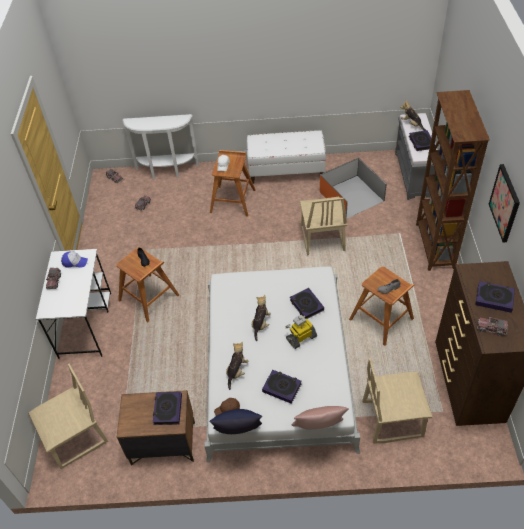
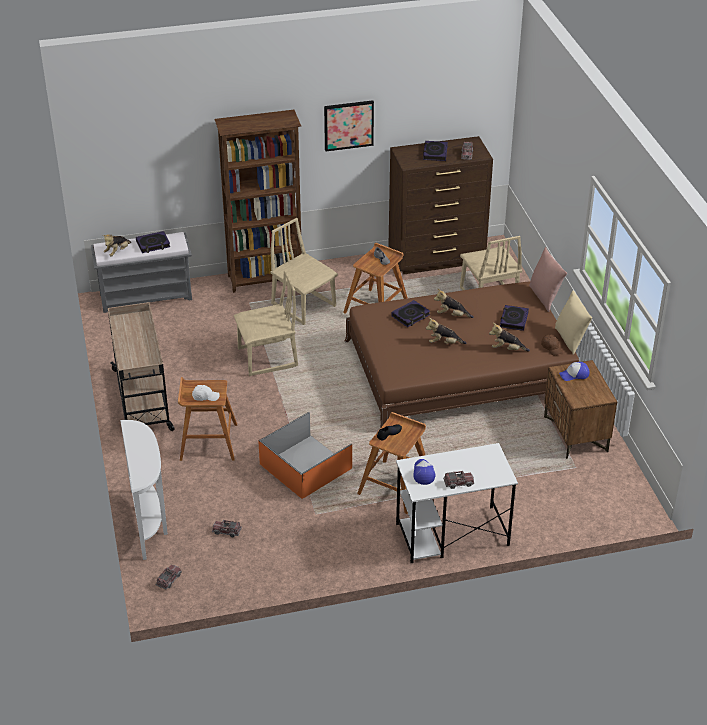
camera: 105 degrees left, 10 degrees down
beige chair [28,364,108,469] -> beige chair moved to [270,218,338,325]
book [153,392,182,425] -> cap [559,362,590,381]
white bed [204,266,360,462] -> brown bed [345,282,579,428]
blue pillow [210,409,262,434] -> beige pillow [555,291,592,355]
white bench [247,130,326,184] -> beige cart [108,302,175,431]
toy robot [285,315,317,349] -> plush toy [434,289,474,318]
orange storage box [320,158,387,219] -> orange storage box moved to [258,412,352,499]

